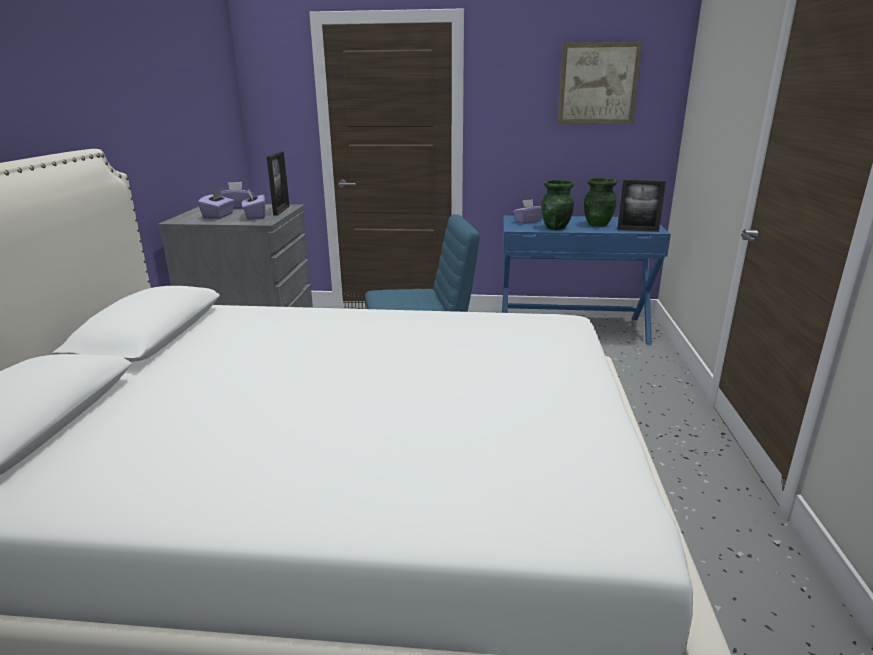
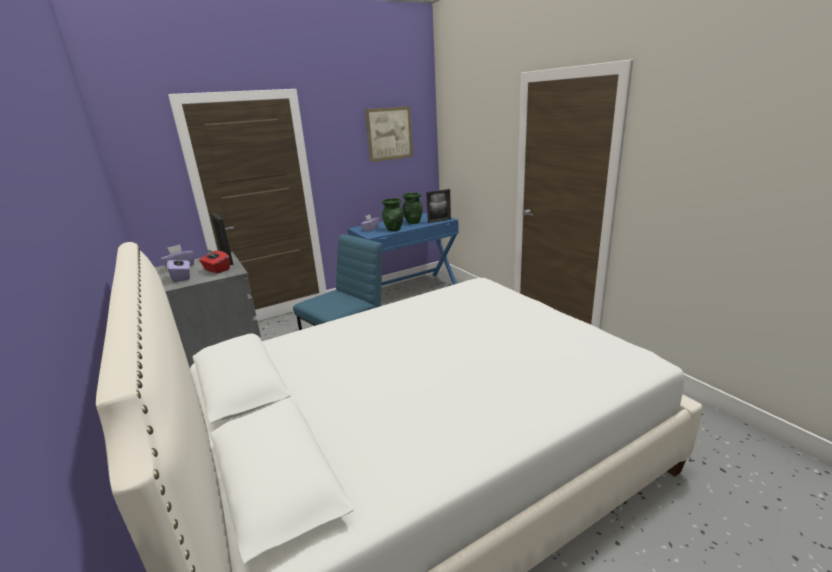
camera: 35 degrees left, 0 degrees up
purple tissue box [242,190,266,220] -> red tissue box [199,249,230,274]

